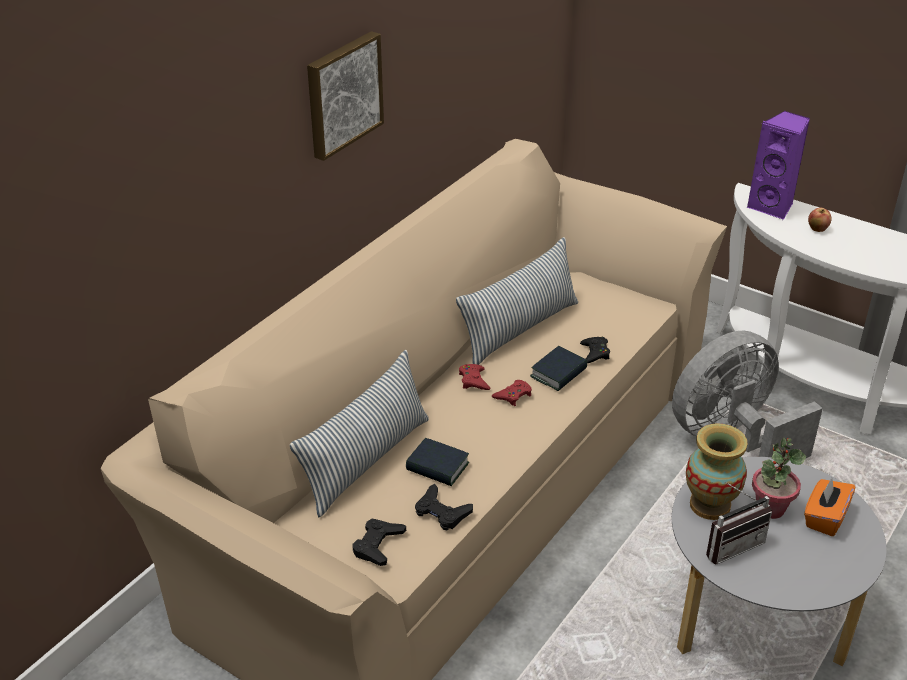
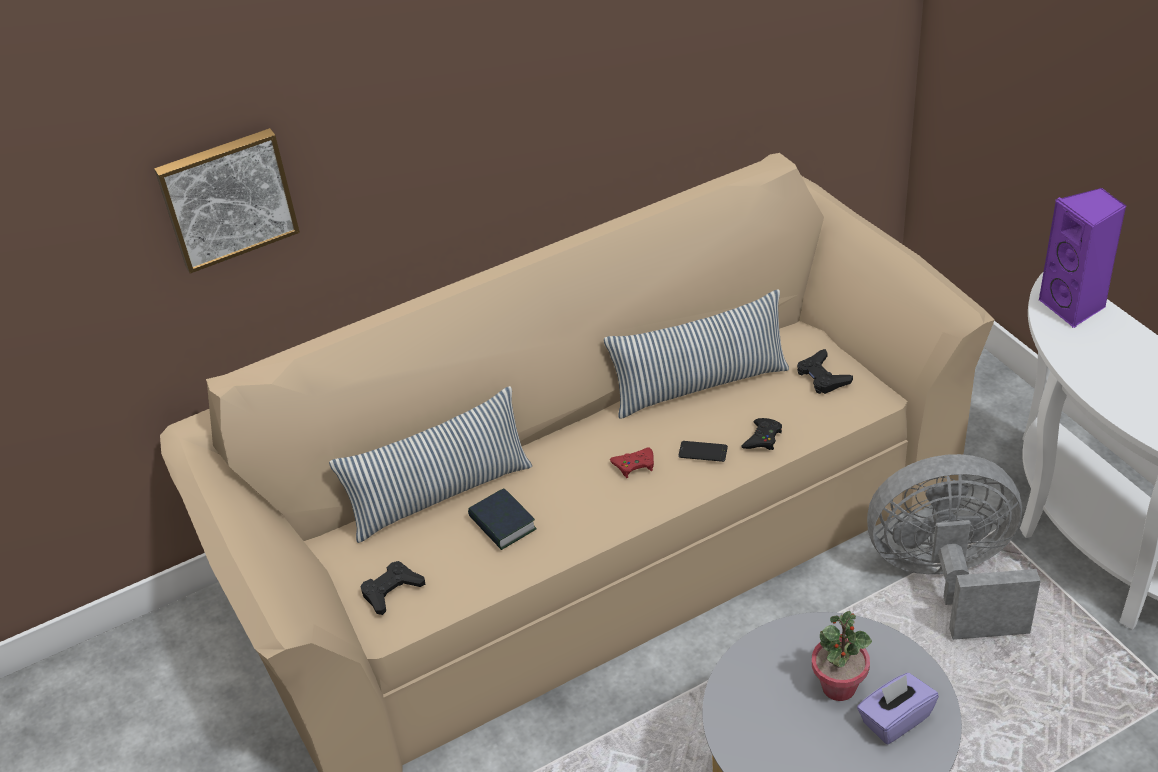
camera: 30 degrees right, 5 degrees up
picture [307,31,384,161] -> picture moved to [154,128,300,274]
black game controller [415,484,473,531] -> black game controller moved to [797,349,853,394]
red game controller [459,364,490,390] -> none
book [530,346,587,391] -> phone [678,441,728,462]
vase [686,423,748,520] -> none
radio [706,482,772,565] -> none
orange tissue box [804,478,855,536] -> purple tissue box [857,673,939,744]
apple [808,208,832,232] -> none

